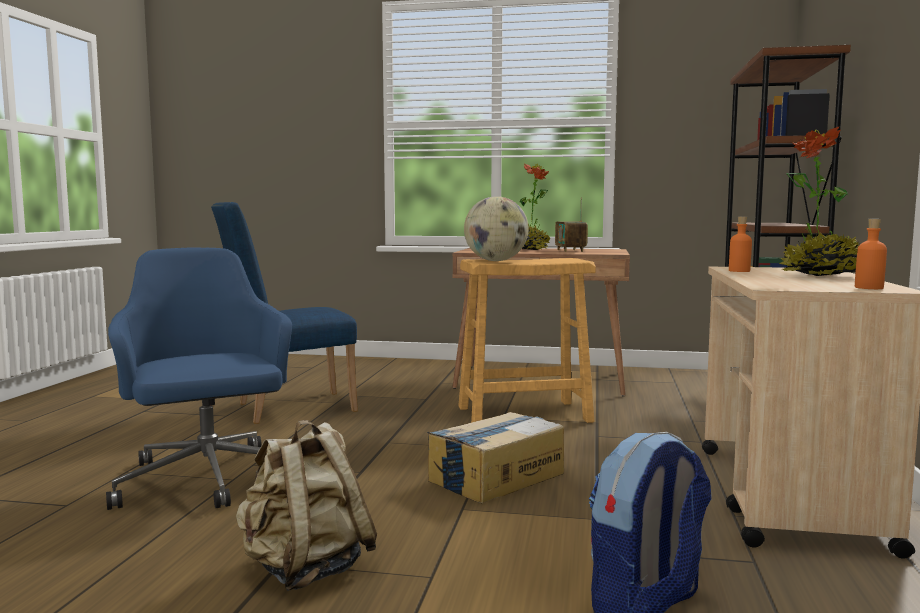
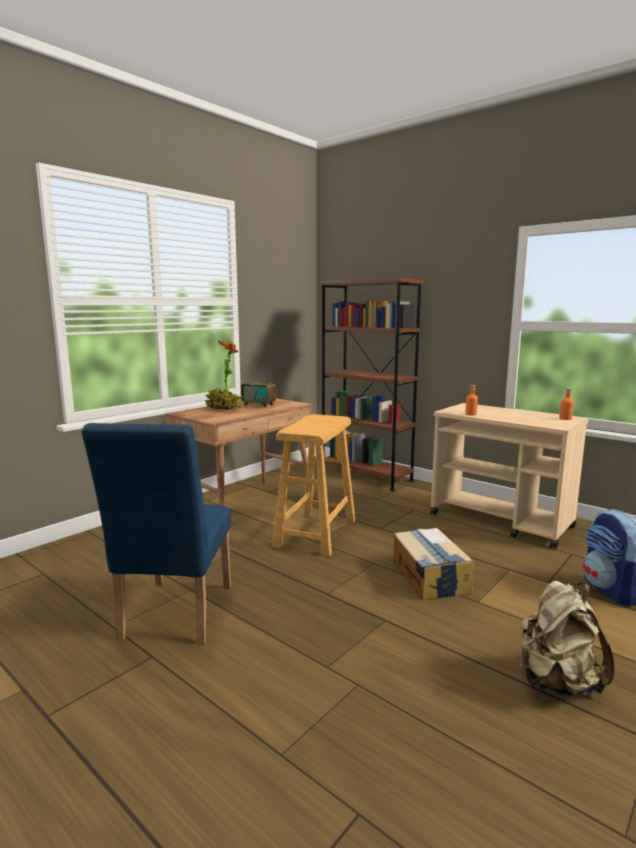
camera: 60 degrees left, 5 degrees up
blue office chair [106,248,292,510] -> none
globe [464,196,529,261] -> none
potted plant [779,126,859,276] -> none

